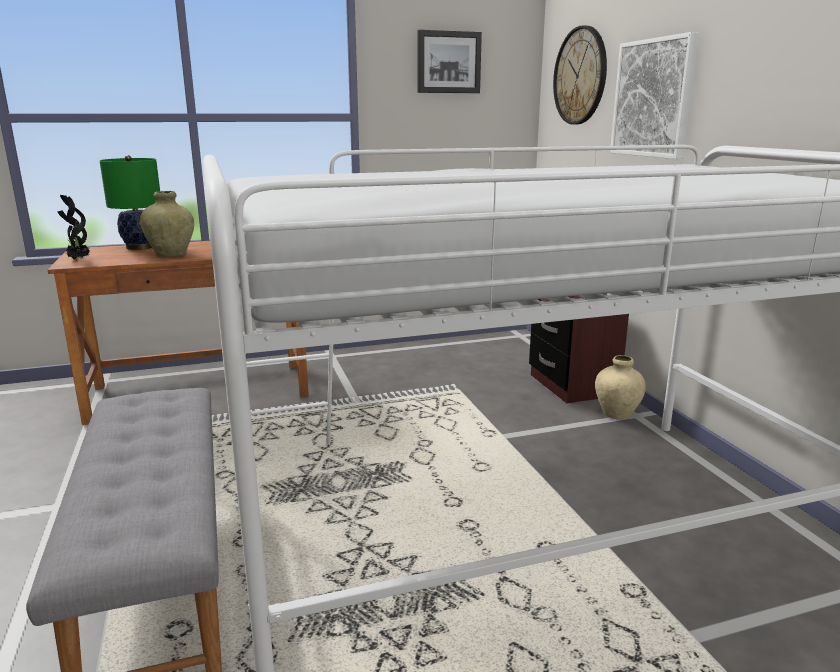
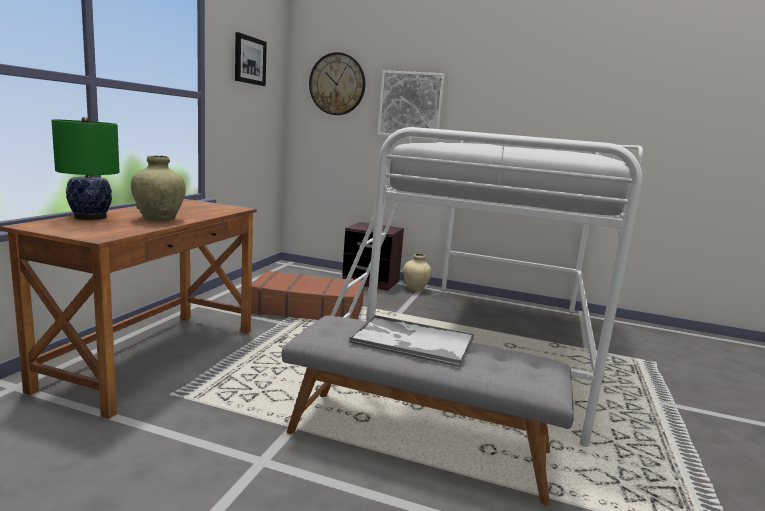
camera: 55 degrees left, 5 degrees down
potted plant [57,195,89,260] -> none
none -> brown suitcase [251,270,364,320]
none -> tray [349,315,474,367]

